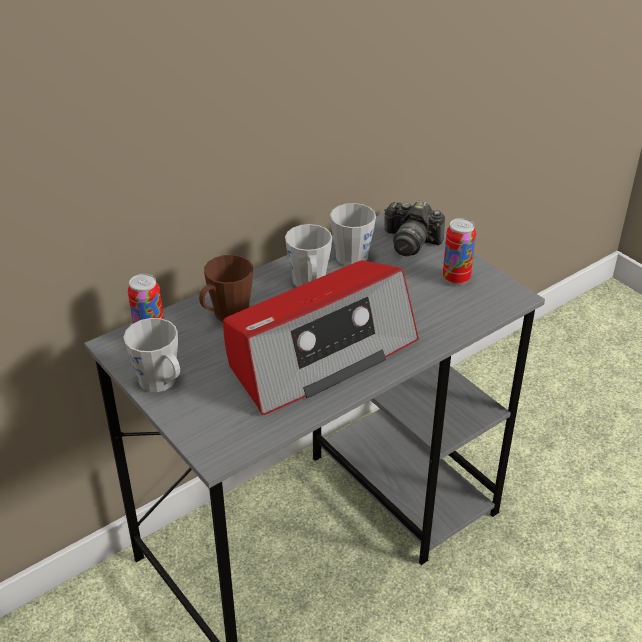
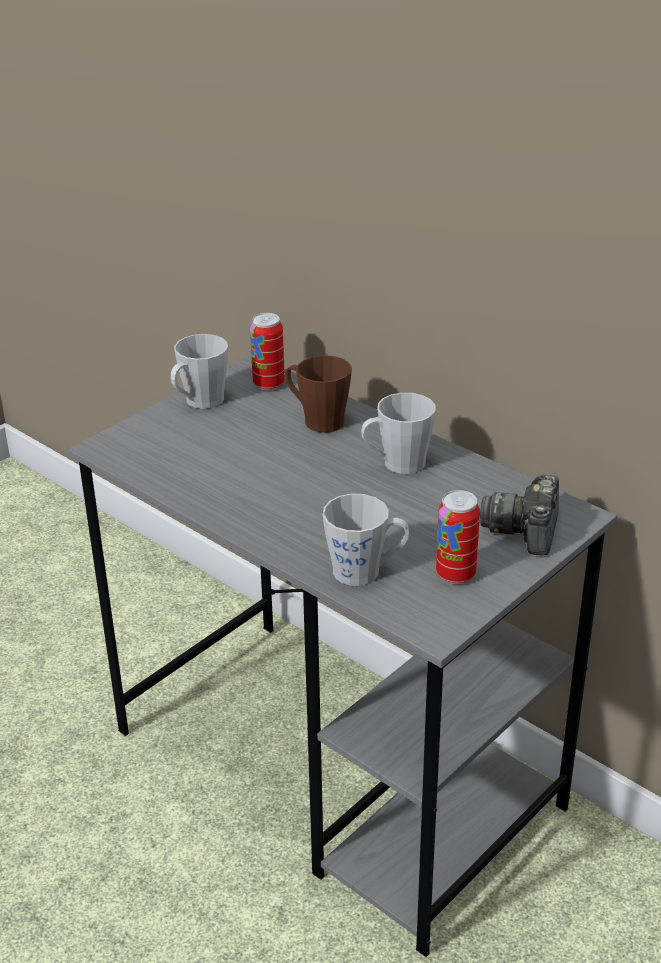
camera: 80 degrees right, 5 degrees down
radio [223,260,419,415] -> none
grey mug [330,203,376,266] -> grey mug moved to [323,494,409,586]

